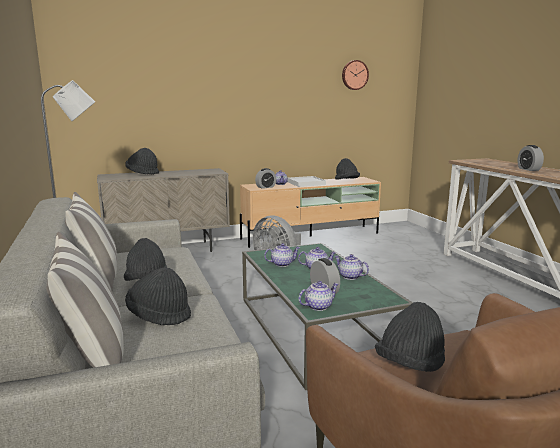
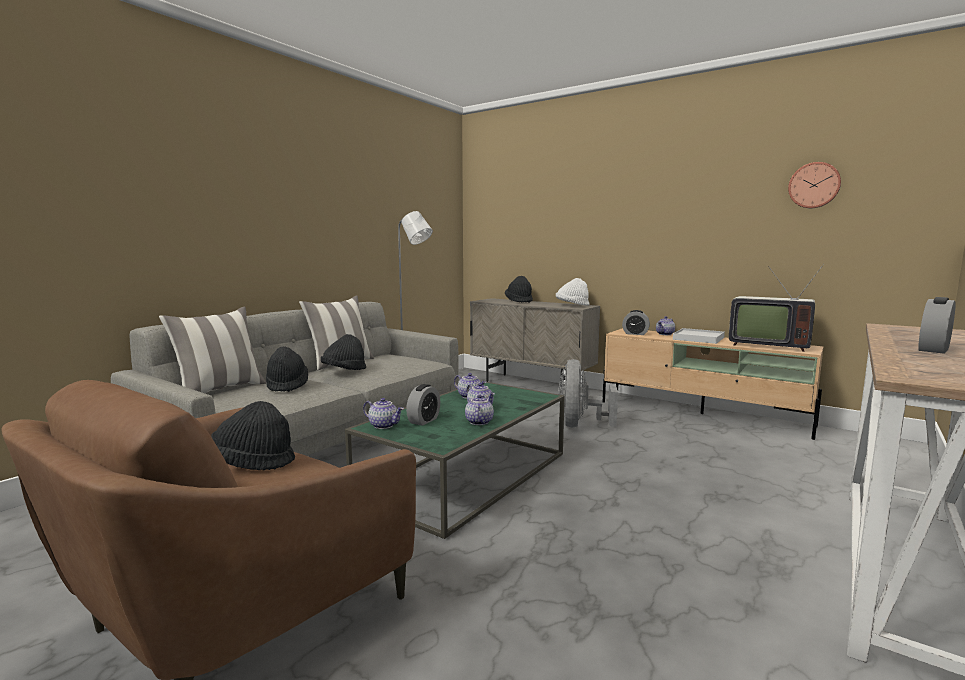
camera: 55 degrees right, 5 degrees down
black hat [335,158,360,180] -> television [729,264,824,352]
none -> white hat [556,278,590,306]

